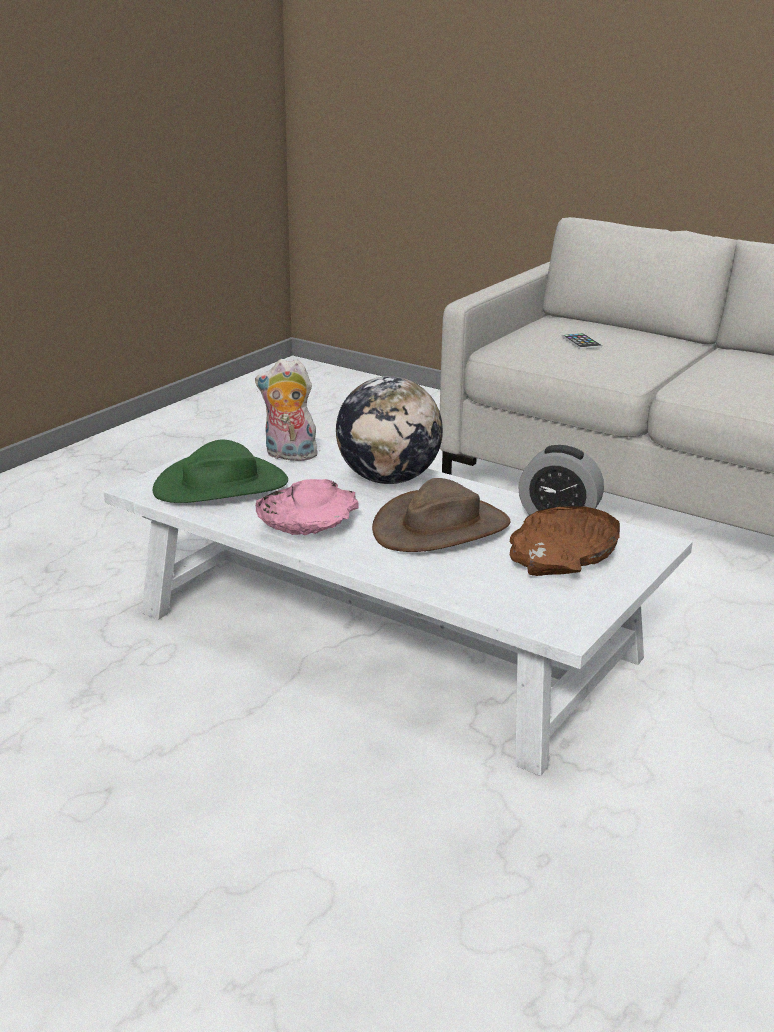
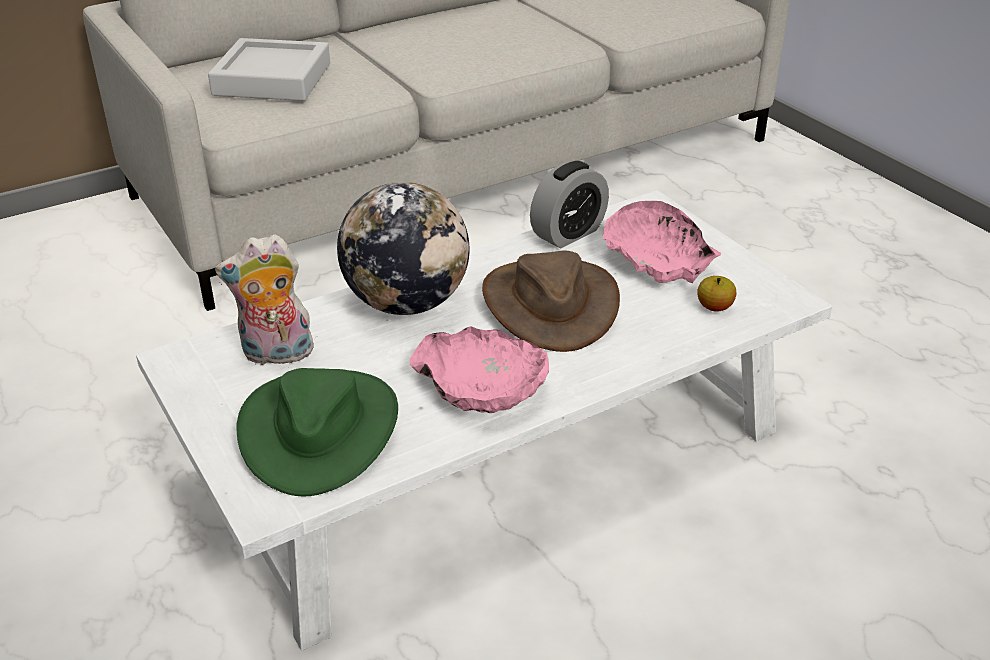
camera: 65 degrees left, 10 degrees up
plush toy [255,359,318,463] -> plush toy turned 45 degrees clockwise [215,234,315,365]
brown bowl [510,506,620,576] -> pink bowl [602,201,721,283]
phone [562,333,602,349] -> grey tray [208,38,330,101]
none -> apple [697,276,736,311]

